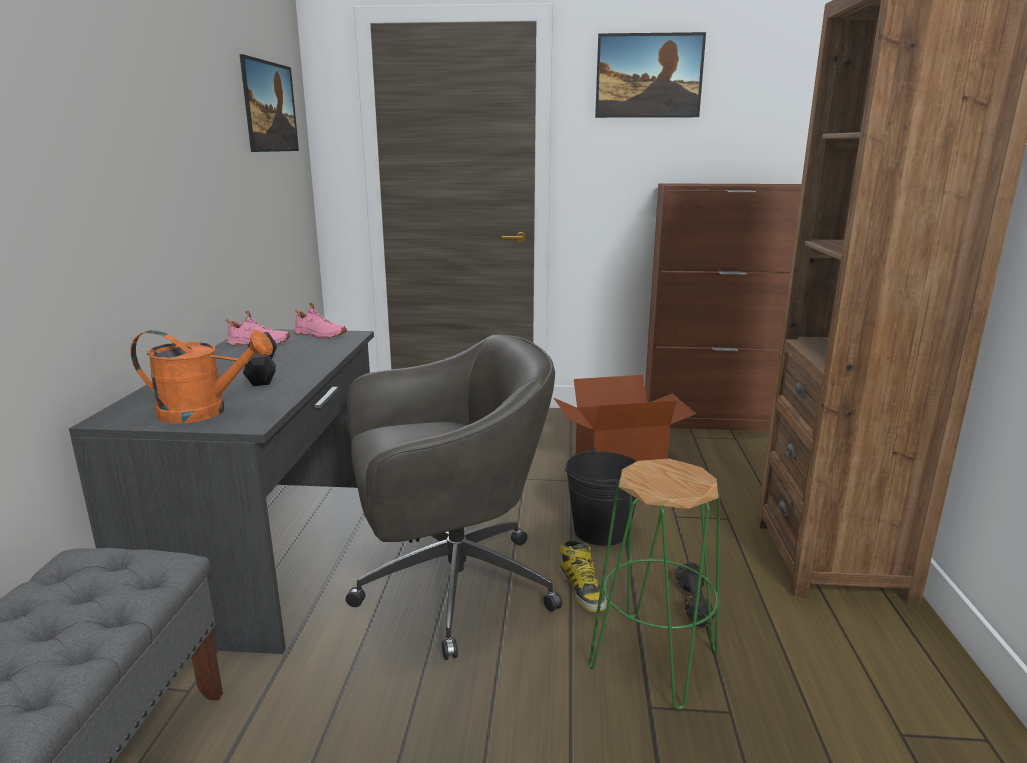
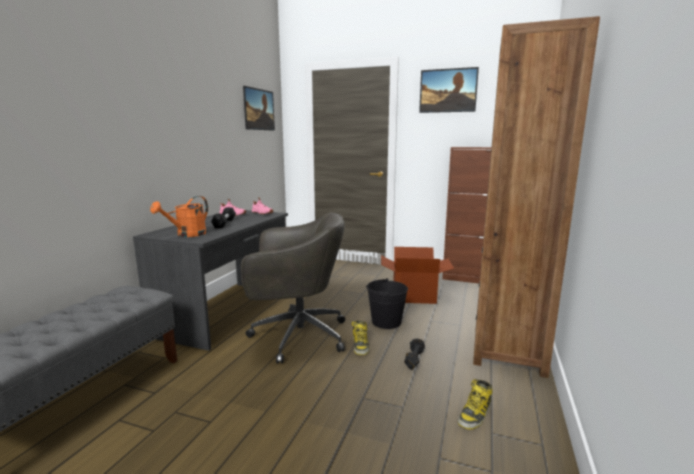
camera: 15 degrees right, 5 degrees down
orange watering can [131,330,273,423] -> orange watering can turned 105 degrees clockwise [150,196,208,237]
green stool [589,459,720,710] -> none
none -> boot [458,379,493,430]

